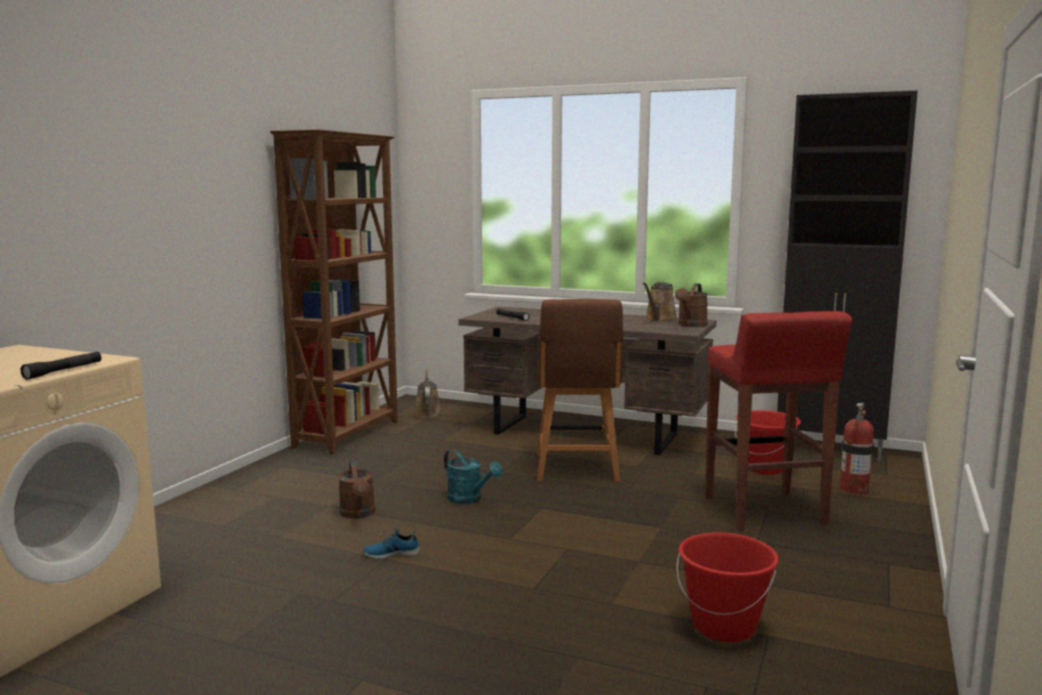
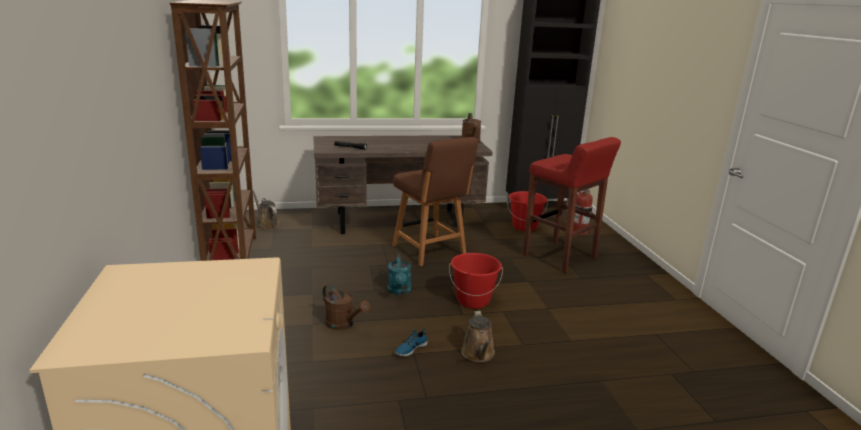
camera: 35 degrees left, 10 degrees up
black flashlight [21,352,101,380] -> none
turquoise watering can [444,449,502,504] -> turquoise watering can turned 75 degrees clockwise [387,253,411,295]
brown watering can [643,282,678,322] -> brown watering can moved to [461,311,495,362]
red bucket [677,533,779,642] -> red bucket moved to [449,253,503,309]

